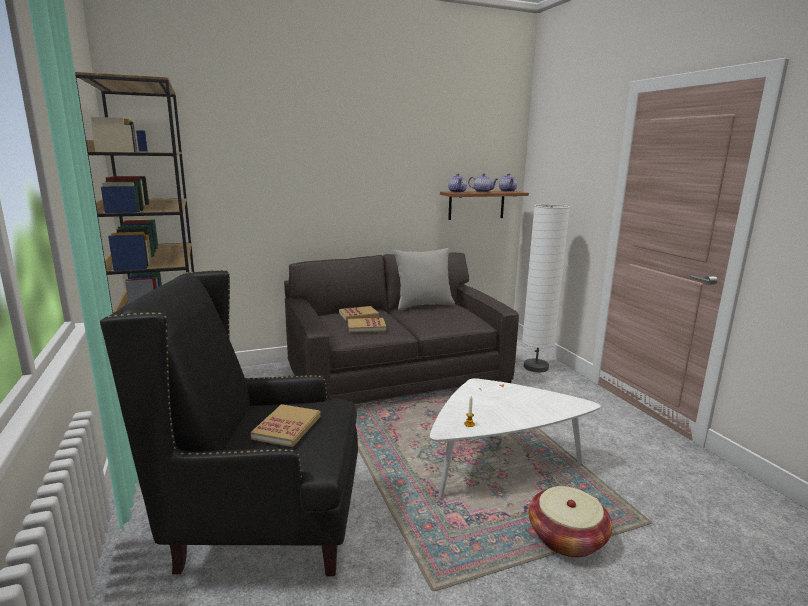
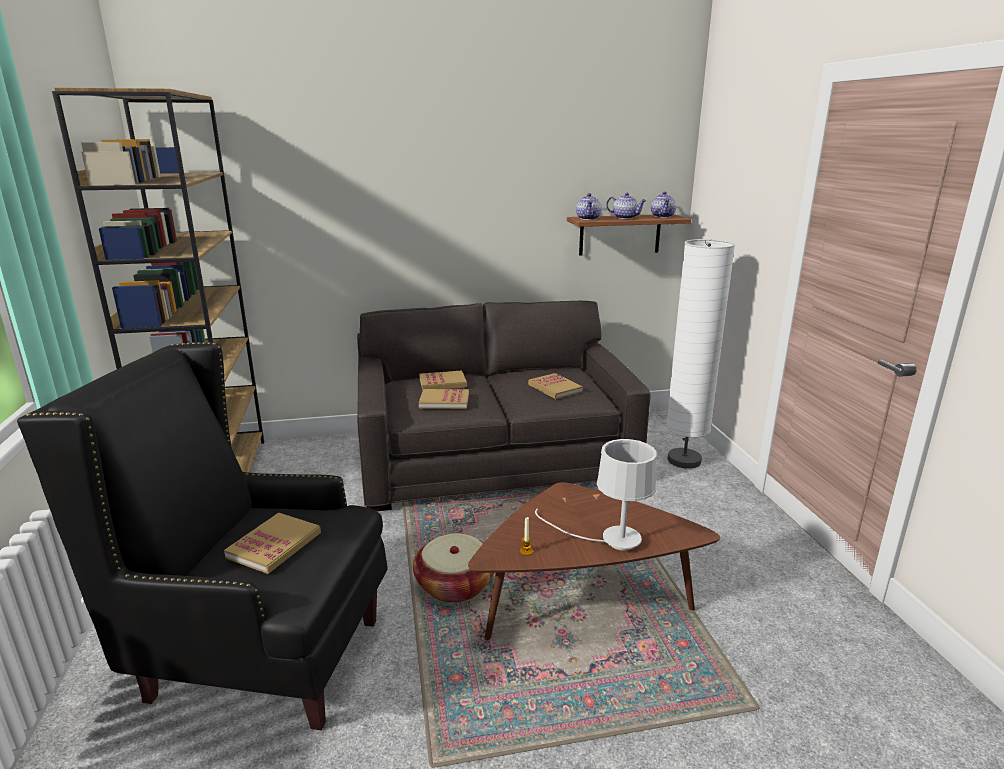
camera: 10 degrees right, 5 degrees up
grey pillow [394,248,455,310] -> none
white coffee table [430,378,601,498] -> brown coffee table [468,482,720,640]
basket [529,486,613,558] -> basket moved to [413,533,494,603]
none -> book [528,373,583,399]
none -> white table lamp [535,439,657,551]

